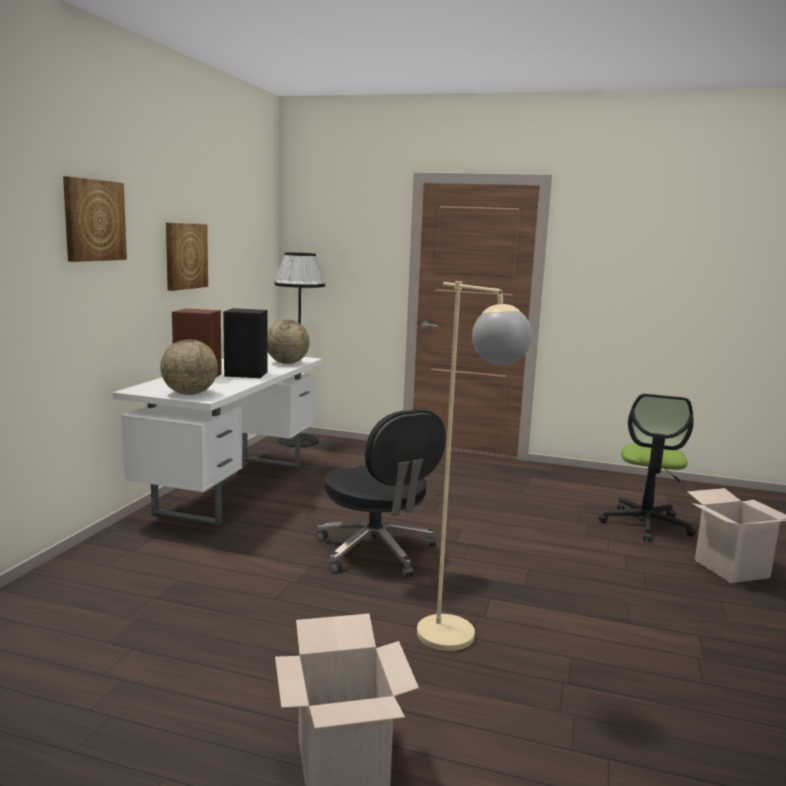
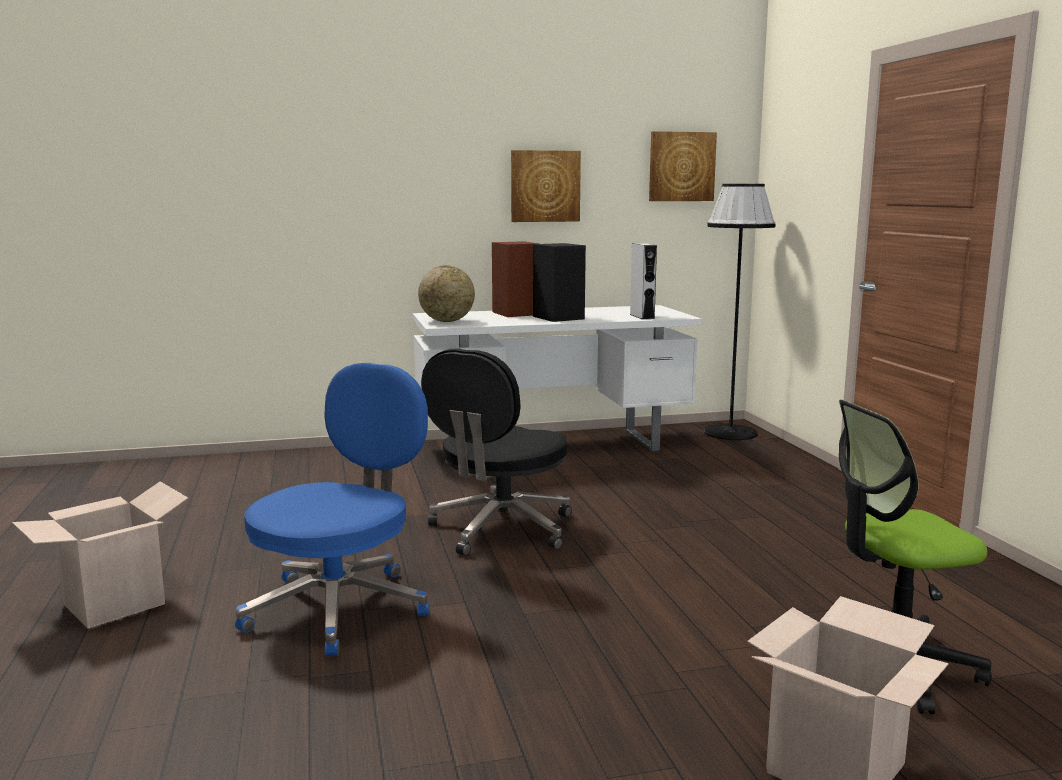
camera: 60 degrees right, 0 degrees up
picture [63,176,127,262] -> picture moved to [649,131,717,201]
globe [268,320,310,364] -> grey speaker [630,243,657,319]
beige floor lamp [417,281,532,651] -> blue office chair [235,363,430,656]

